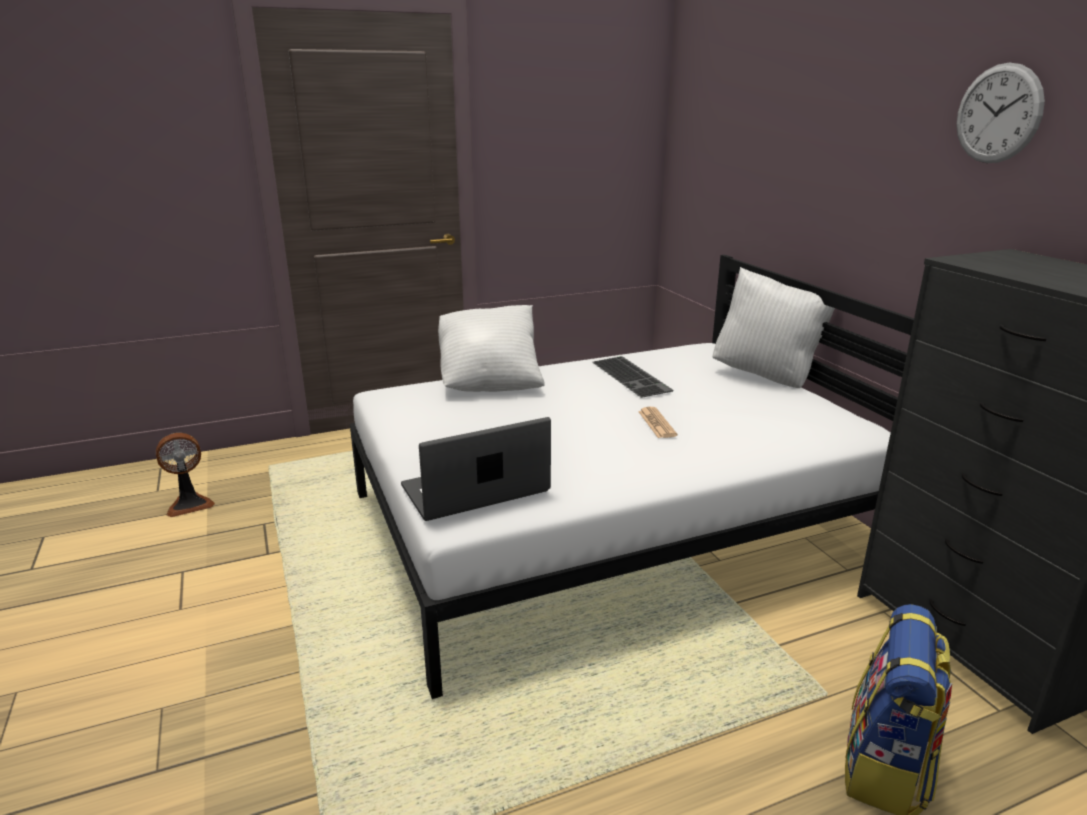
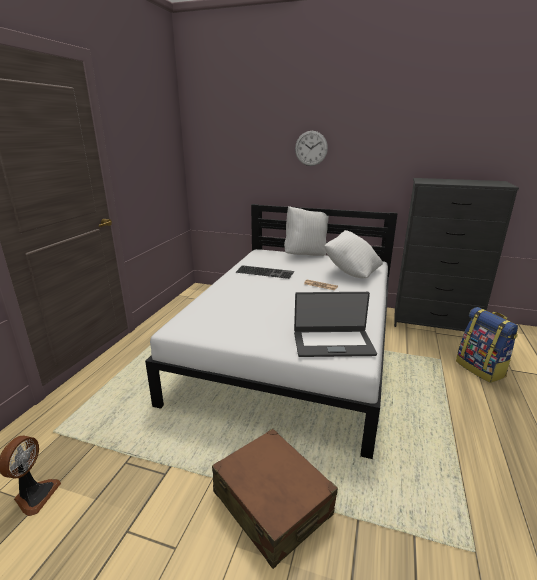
camera: 50 degrees left, 0 degrees up
laptop [401,417,551,521] -> laptop turned 105 degrees counterclockwise [294,292,377,357]
white pillow [438,305,545,392] -> white pillow moved to [324,230,383,279]
wall clock [956,63,1045,163] -> wall clock moved to [295,131,328,166]
none -> brown suitcase [212,429,338,569]

